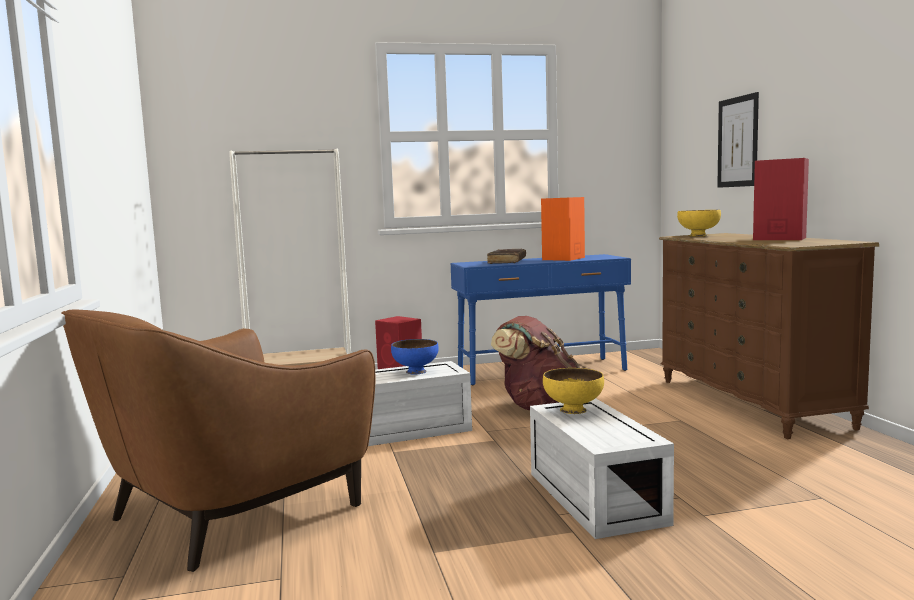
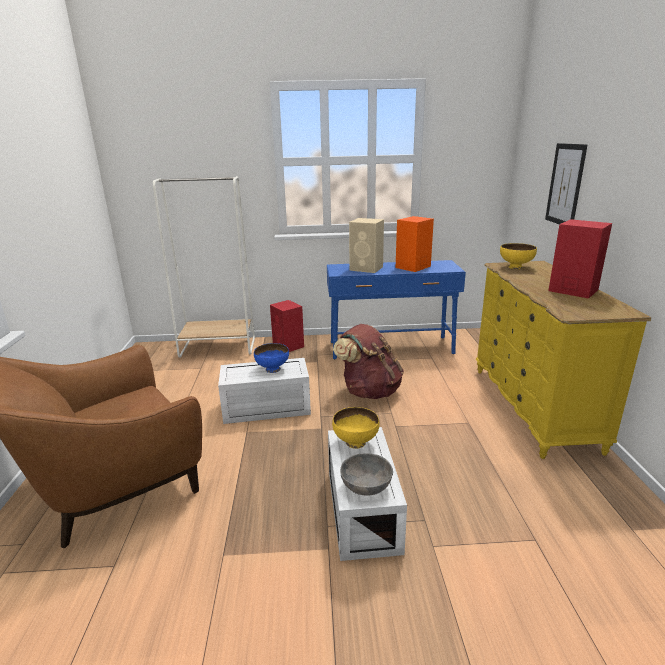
camera: 10 degrees right, 15 degrees up
brown book [487,248,526,264] -> beige speaker [349,218,384,273]
brown dresser [659,233,879,439] -> yellow dresser [476,261,651,459]
none -> grey bowl [340,453,393,496]

